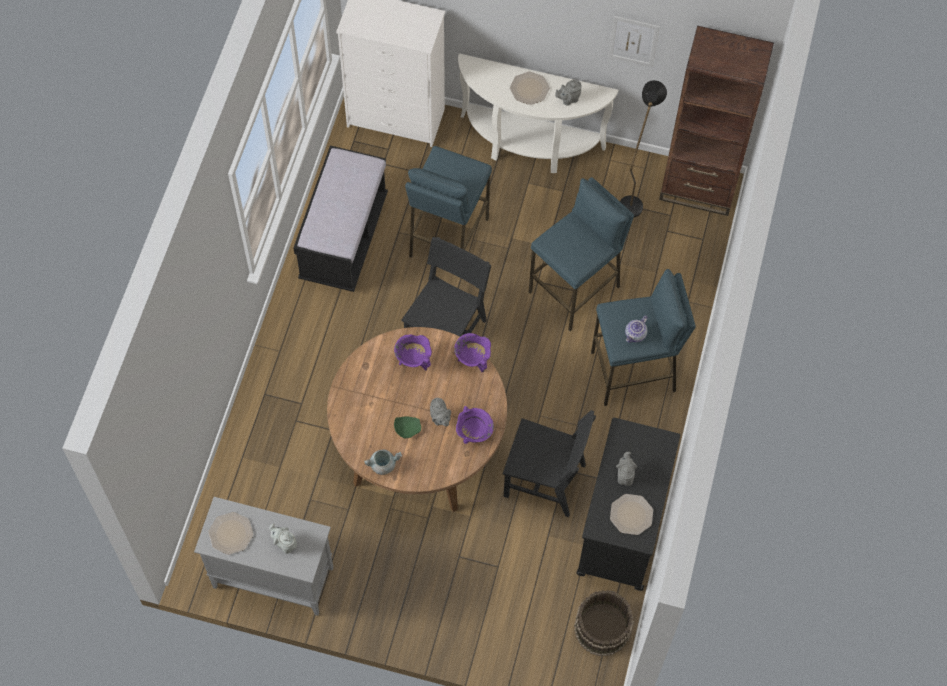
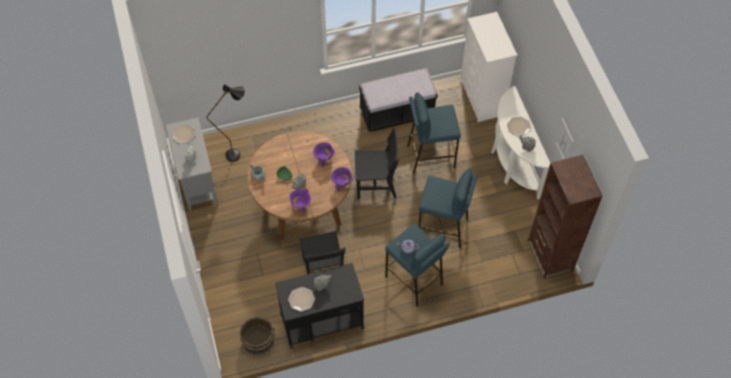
camera: 60 degrees right, 5 degrees down
black floor lamp [620,80,667,217] -> black floor lamp moved to [206,85,245,162]

